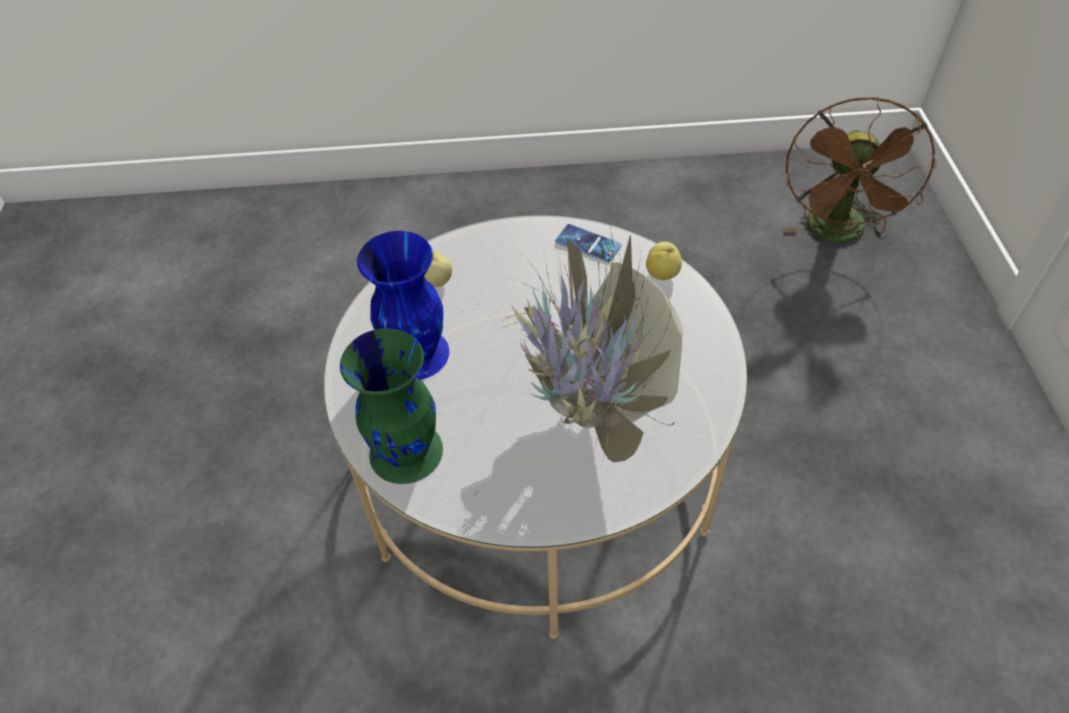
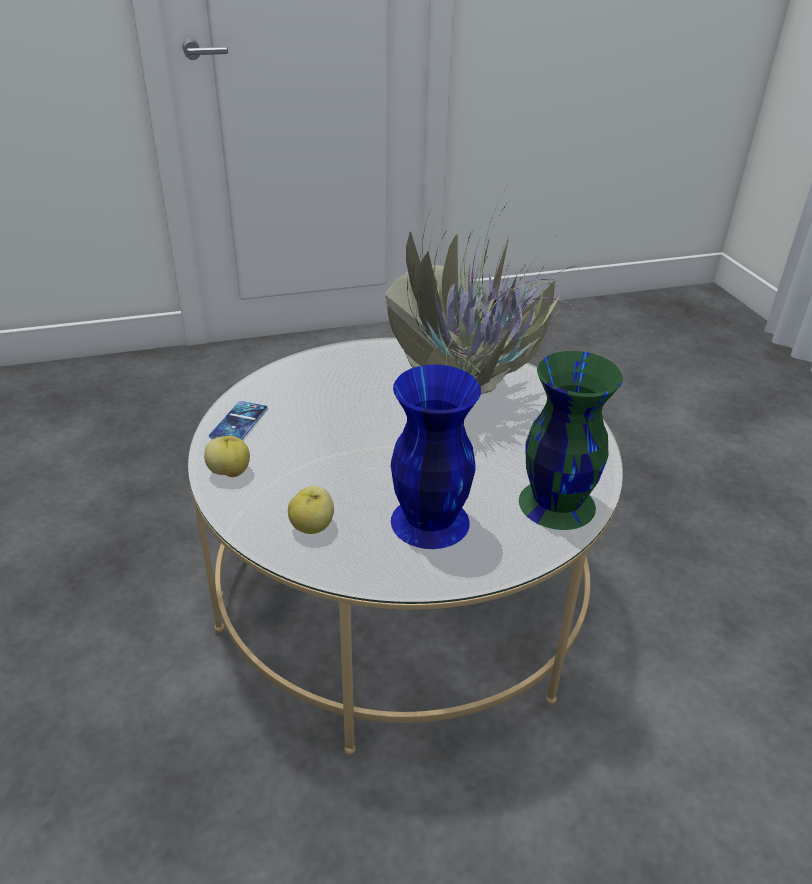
camera: 105 degrees left, 15 degrees down
apple [646,242,682,280] -> apple moved to [204,436,250,477]
brown fan [783,97,936,243] -> none

